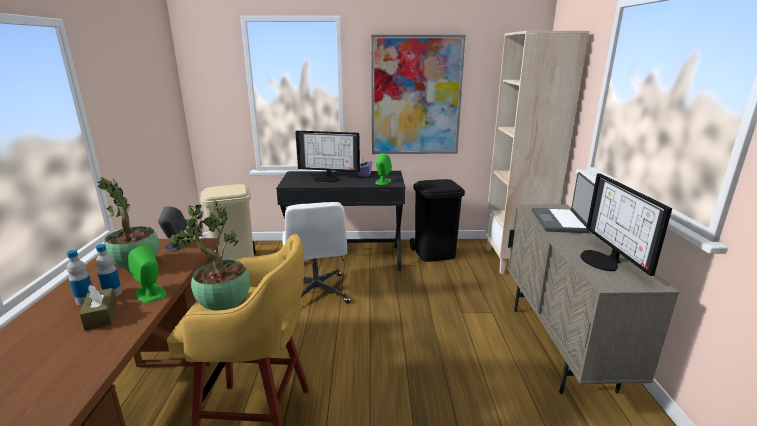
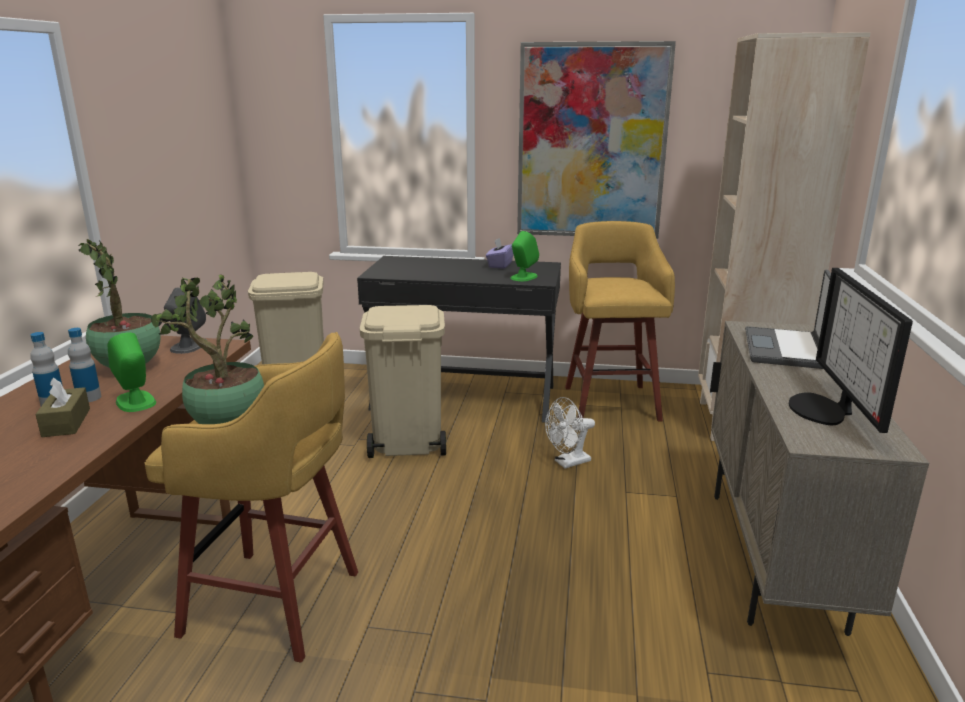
camera: 10 degrees right, 0 degrees up
white office chair [282,202,351,304] -> beige trash can [360,305,446,458]
monitor [295,131,360,183] -> none
black trash can [410,179,465,262] -> yellow stool [565,221,675,422]
none -> white fan [545,397,595,468]

